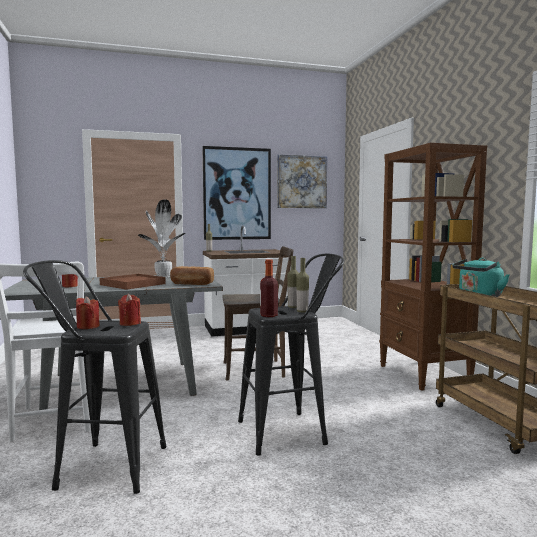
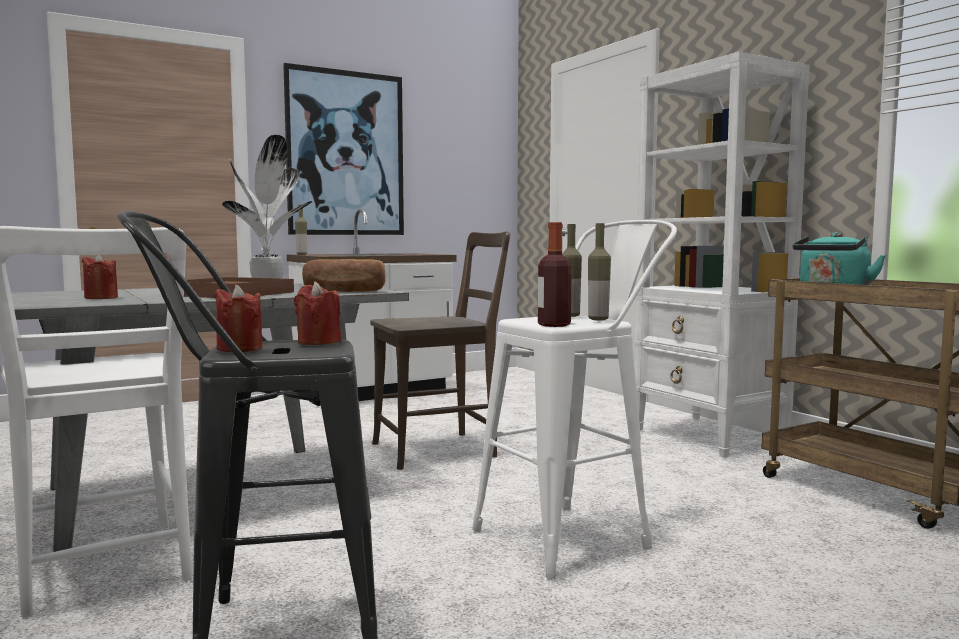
camera: 15 degrees left, 0 degrees up
black stool [238,253,344,456] -> white stool [472,220,677,579]
picture [277,154,327,208] -> none
brown bookcase [379,143,487,391] -> white bookcase [634,51,810,458]

